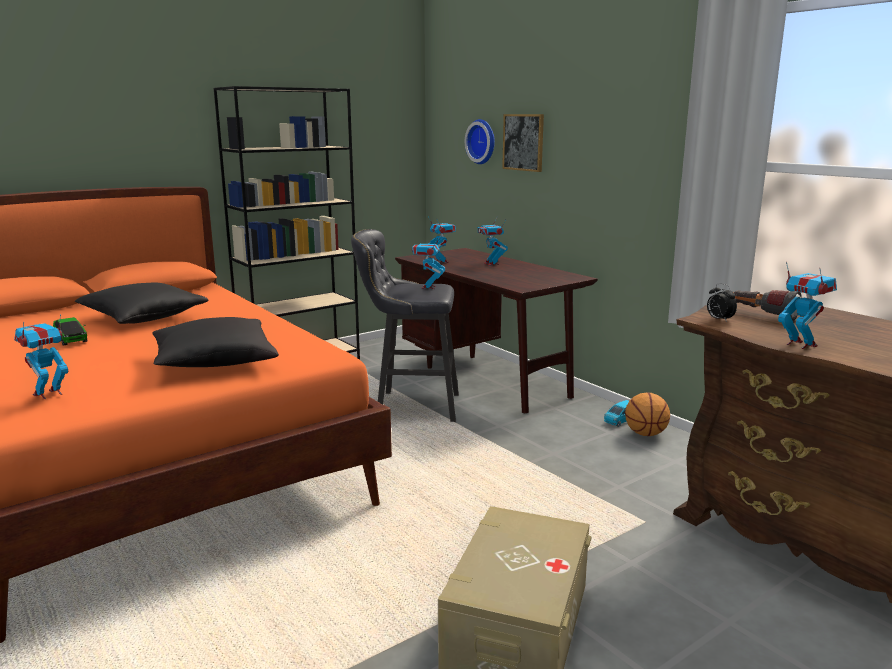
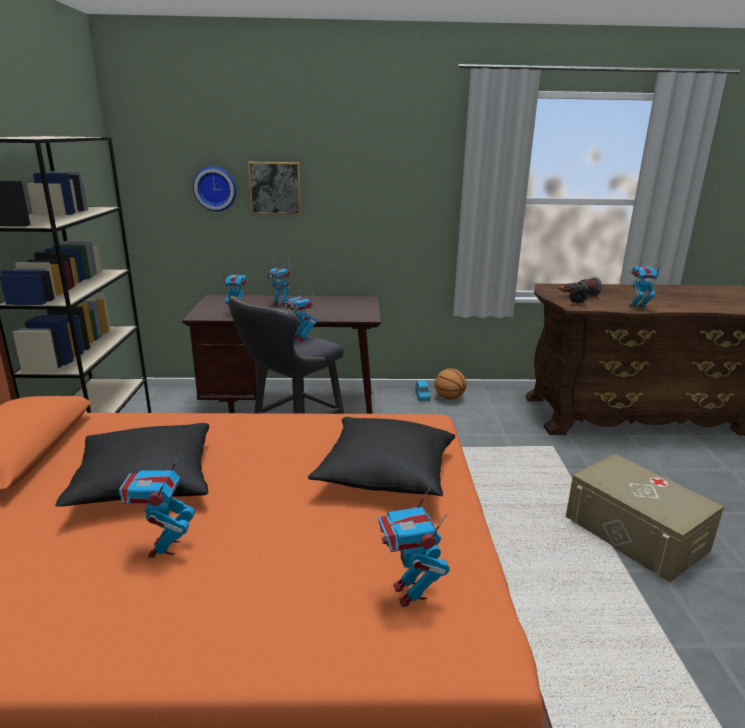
camera: 55 degrees left, 5 degrees up
toy car [53,317,87,345] -> toy robot [119,454,195,558]

